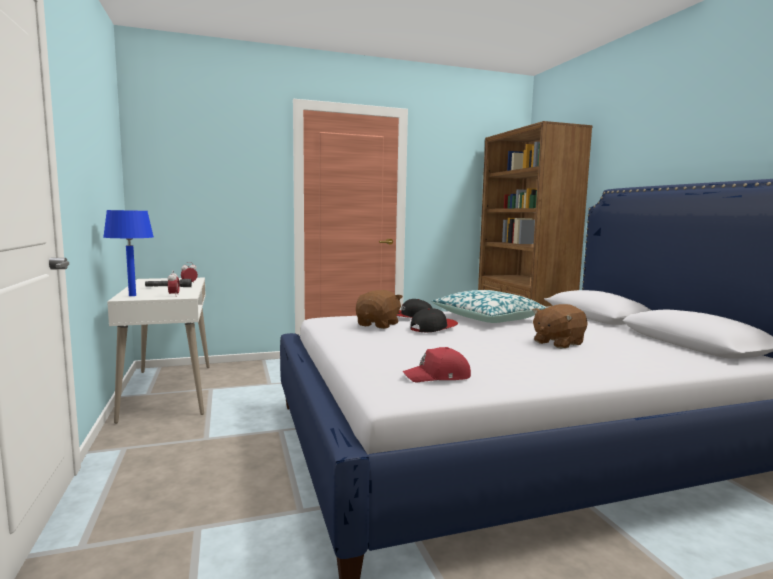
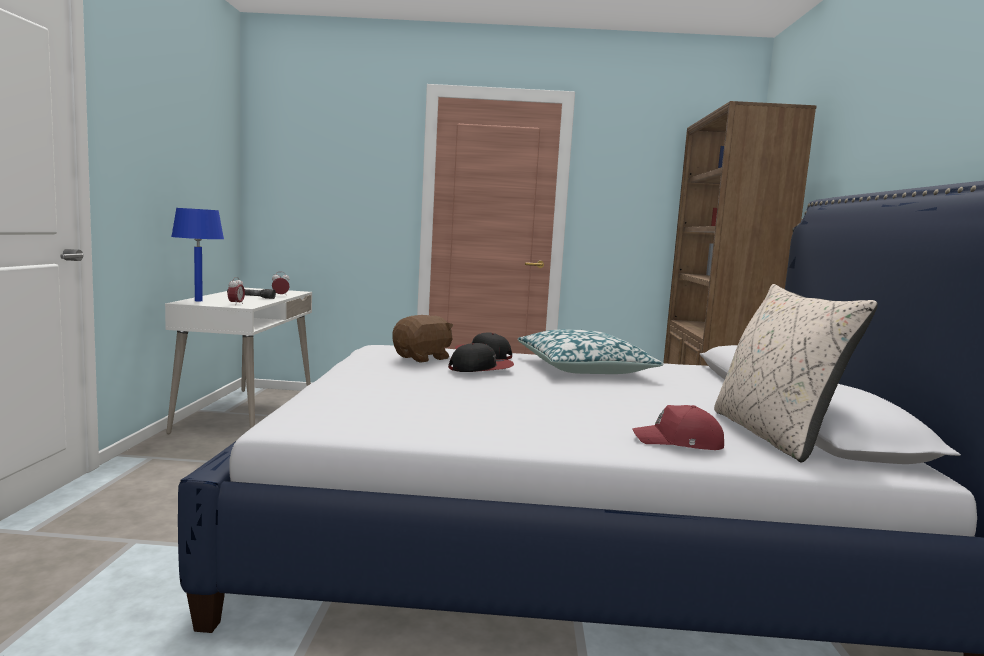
camera: 20 degrees right, 0 degrees up
red cap [403,347,471,383] -> red cap moved to [632,405,724,450]
brown plush toy [532,304,588,349] -> none
none -> beige pillow [714,284,878,462]

